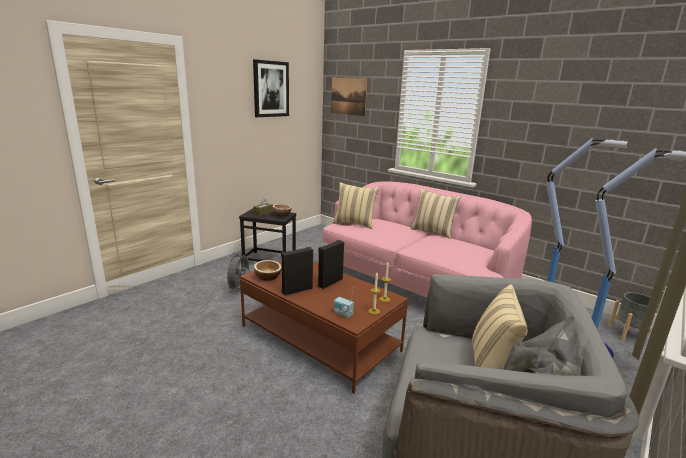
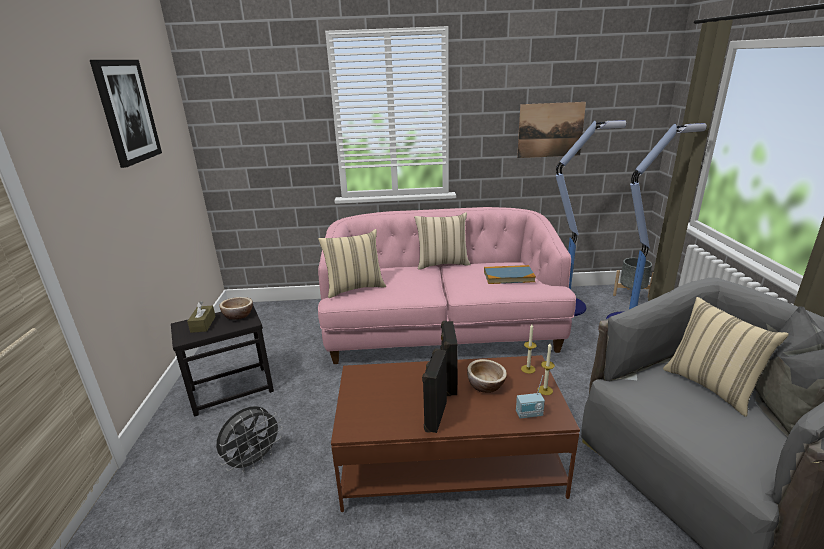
camera: 40 degrees left, 5 degrees up
grey fan [224,252,250,290] -> grey fan turned 105 degrees counterclockwise [216,406,283,473]
bowl [254,260,282,281] -> bowl moved to [467,359,507,393]
picture [331,77,367,116] -> picture moved to [517,102,586,158]
none -> book [484,265,536,284]

